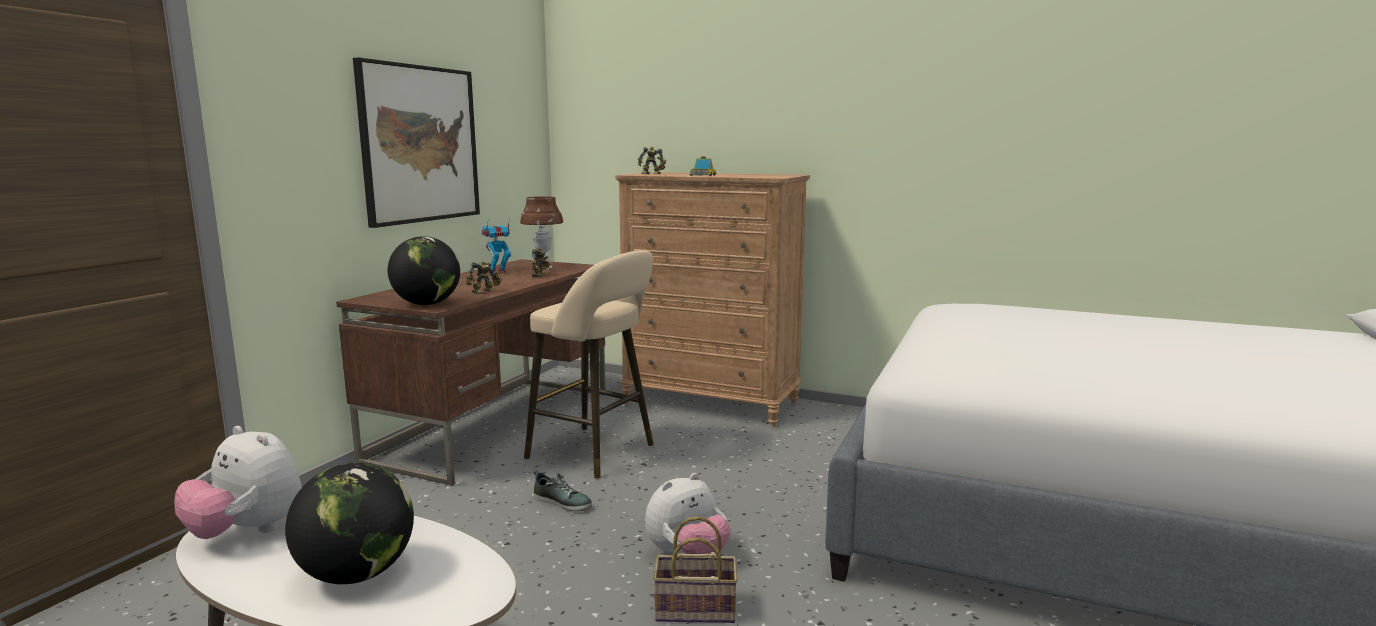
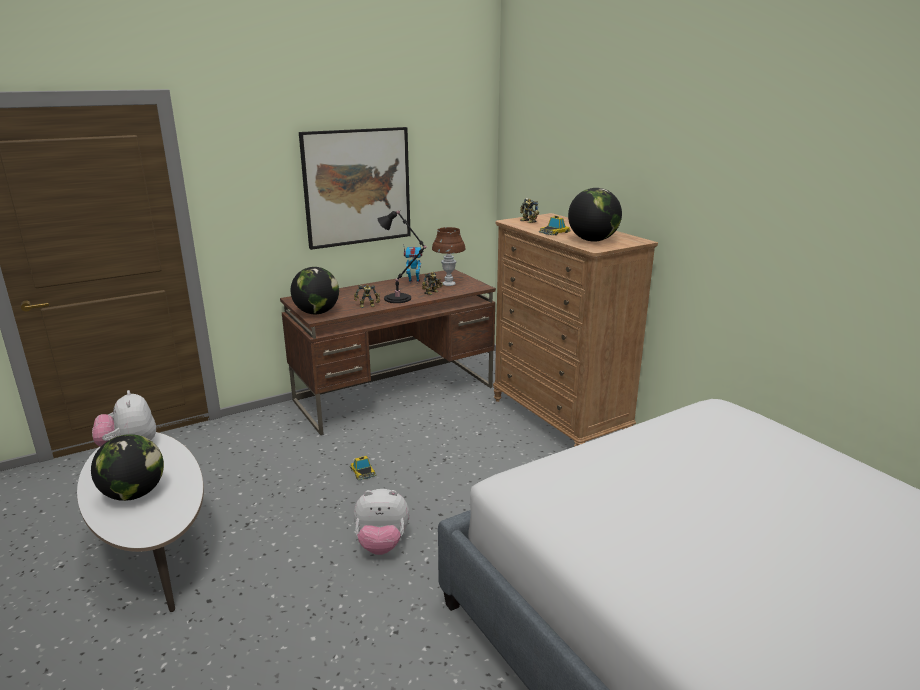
camera: 35 degrees right, 10 degrees up
beige stool [524,250,654,478] -> none
shoe [533,470,592,511] -> toy car [350,456,376,480]
basket [653,516,738,623] -> none
none -> black table lamp [378,211,427,303]
none -> globe [568,188,622,242]

